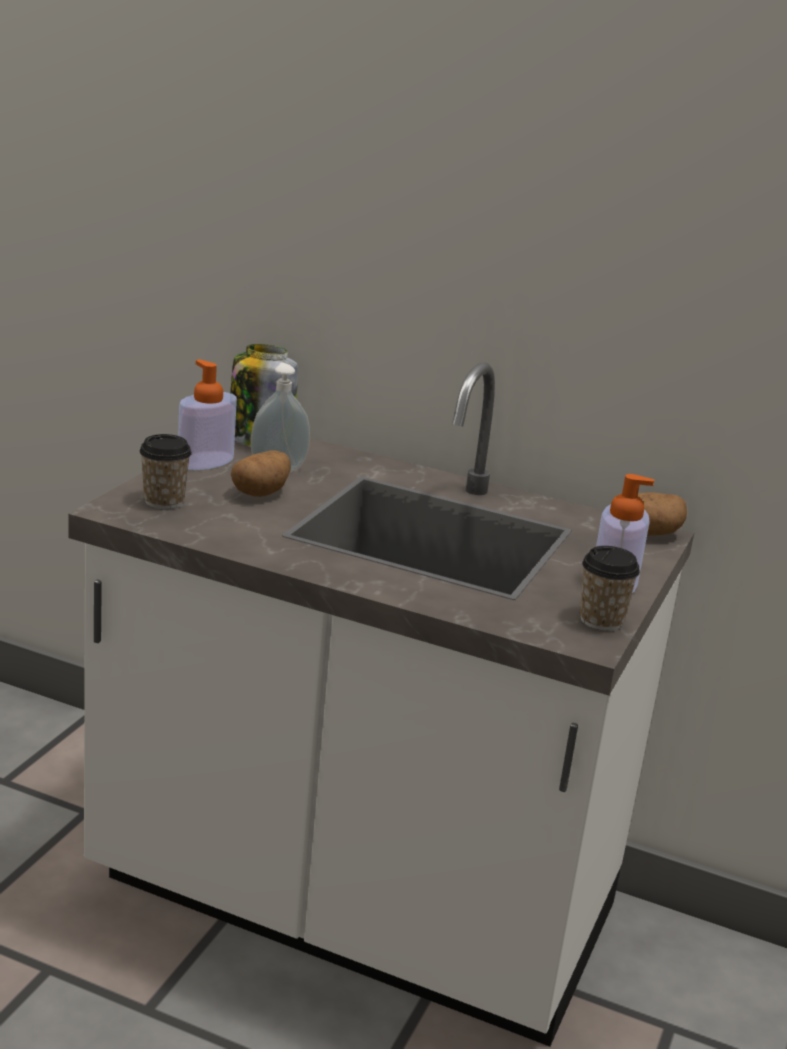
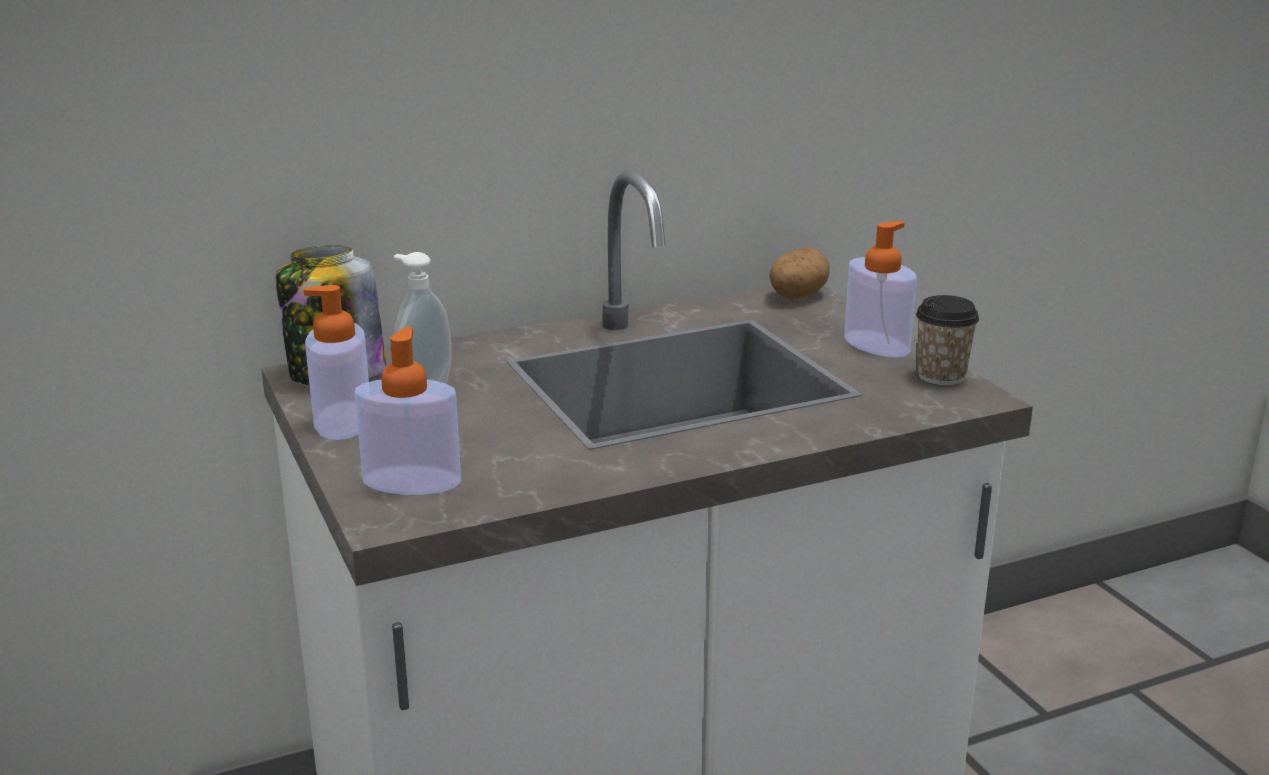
camera: 45 degrees left, 0 degrees up
cup [139,434,192,509] -> soap dispenser [355,327,461,495]
potato [231,450,291,497] -> none

